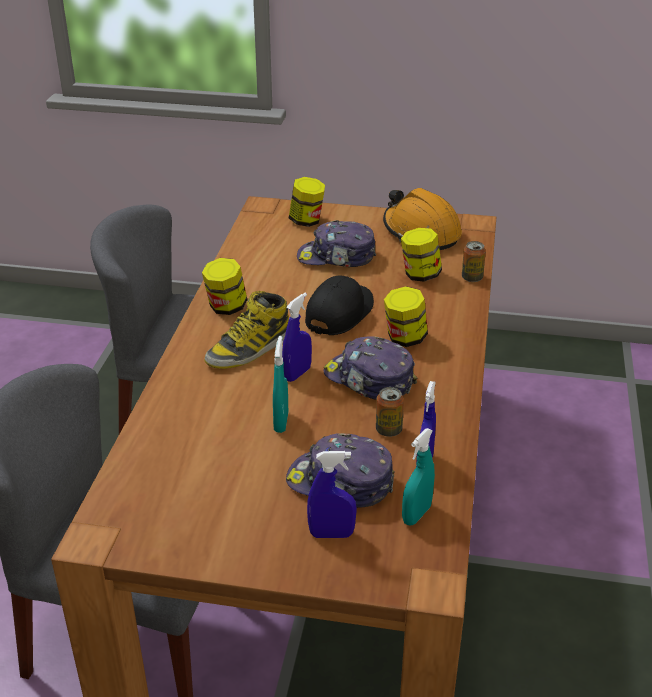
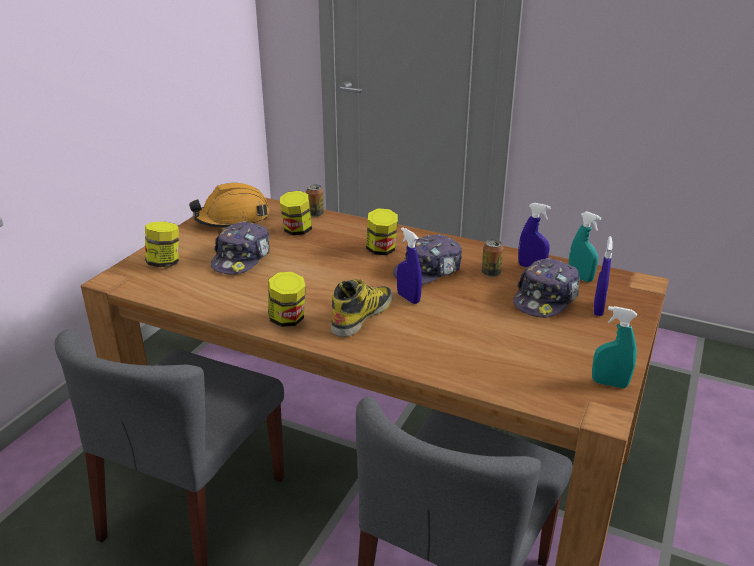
camera: 75 degrees left, 5 degrees down
boot [205,291,289,369] -> boot turned 120 degrees counterclockwise [331,279,393,337]
turquoise spray bottle [273,336,288,433] -> turquoise spray bottle moved to [592,306,637,388]
black cap [305,276,374,335] -> none

